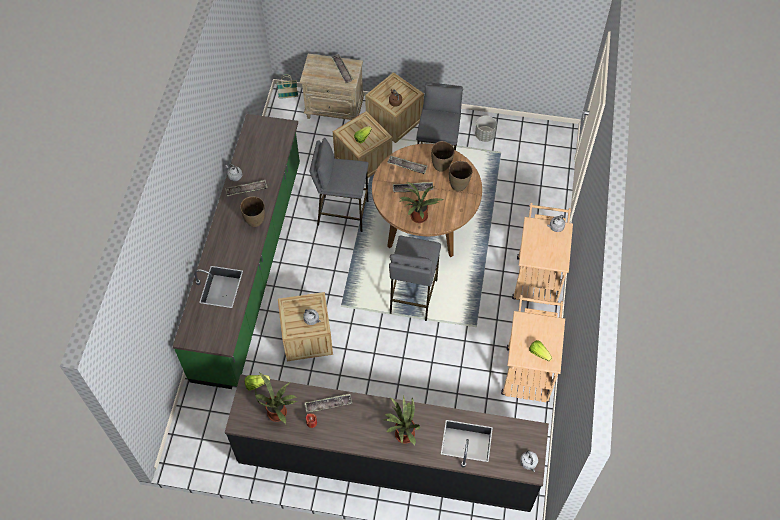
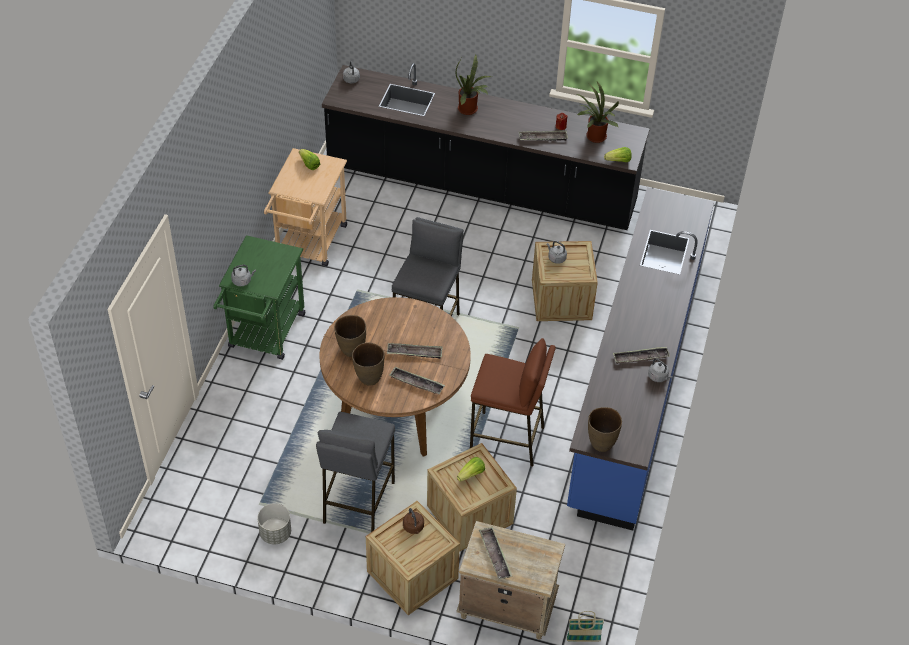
camera: 175 degrees left, 10 degrees down
green counter [173,114,300,389] -> blue counter [567,187,714,530]
brown vase [240,196,265,227] -> brown vase moved to [588,407,622,452]
grey stool [309,138,368,232] -> brown stool [470,338,556,466]
potted plant [400,182,444,223] -> none
beige cart [512,203,573,306] -> green cart [213,235,305,360]

